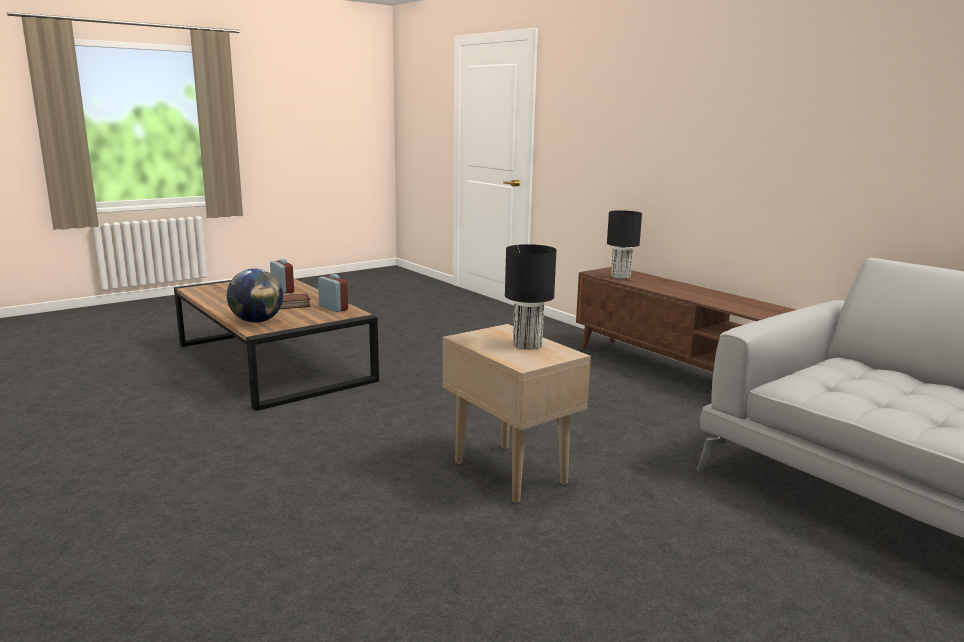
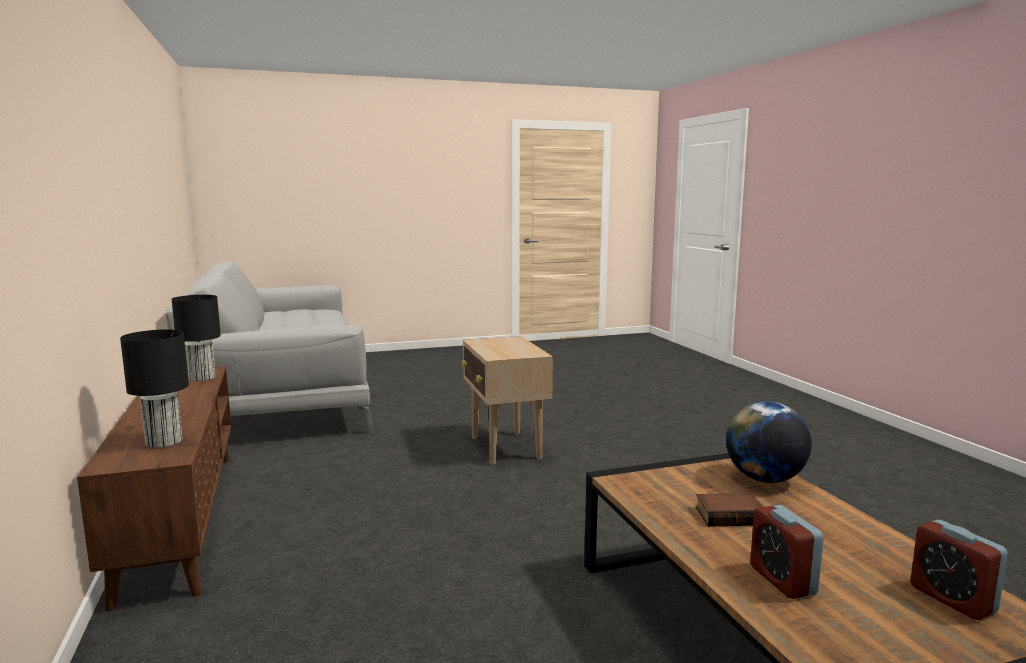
camera: 160 degrees left, 5 degrees down
alarm clock [318,274,348,312] -> alarm clock moved to [910,520,1008,620]
black table lamp [505,244,556,350] -> black table lamp moved to [172,295,221,382]

